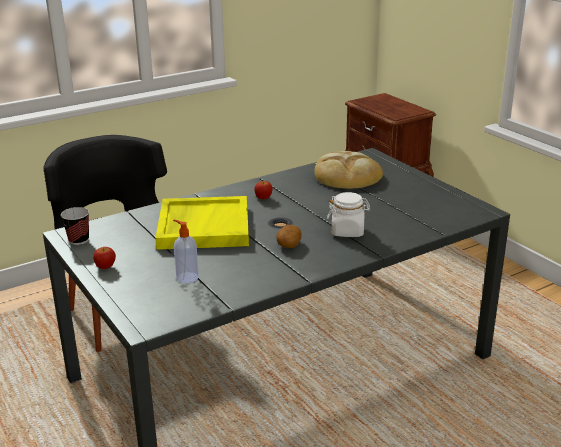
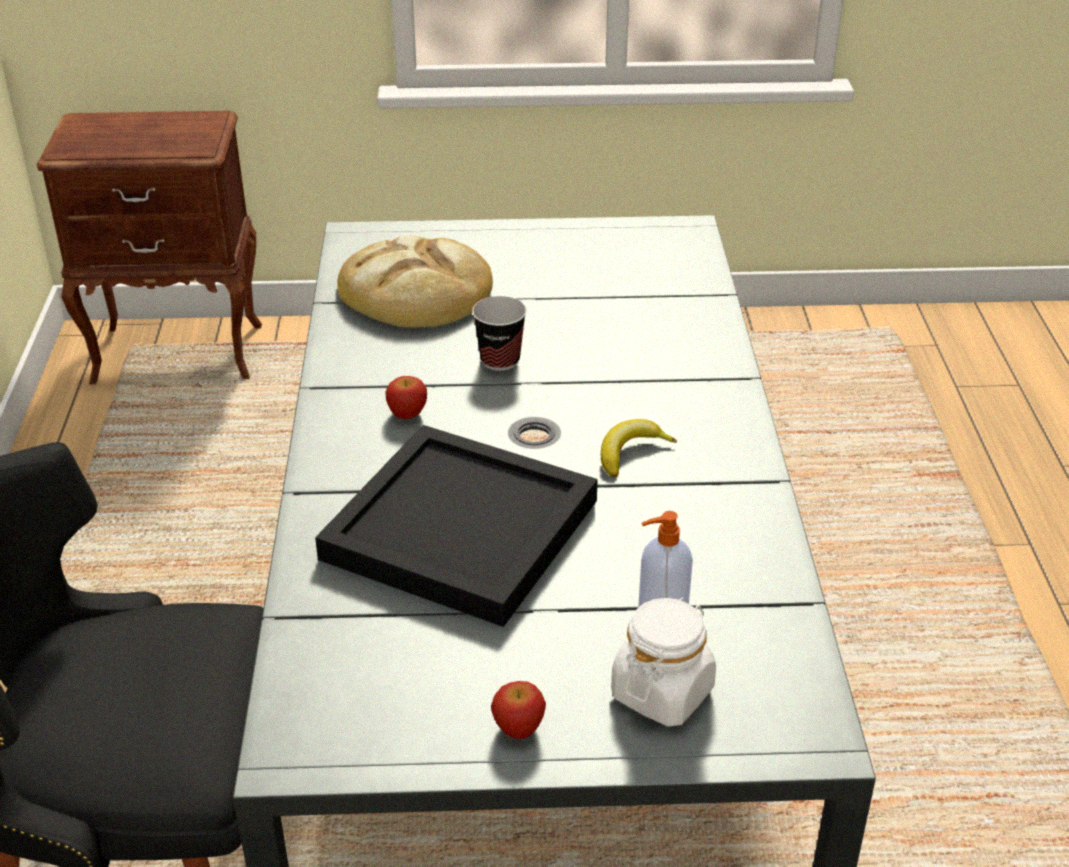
camera: 60 degrees left, 10 degrees up
cup [61,207,89,245] -> cup moved to [472,296,527,371]
yellow tray [156,196,249,250] -> black tray [315,425,598,627]
potato [276,225,302,248] -> banana [601,419,677,478]
white jar [327,192,370,237] -> white jar moved to [611,597,716,726]

